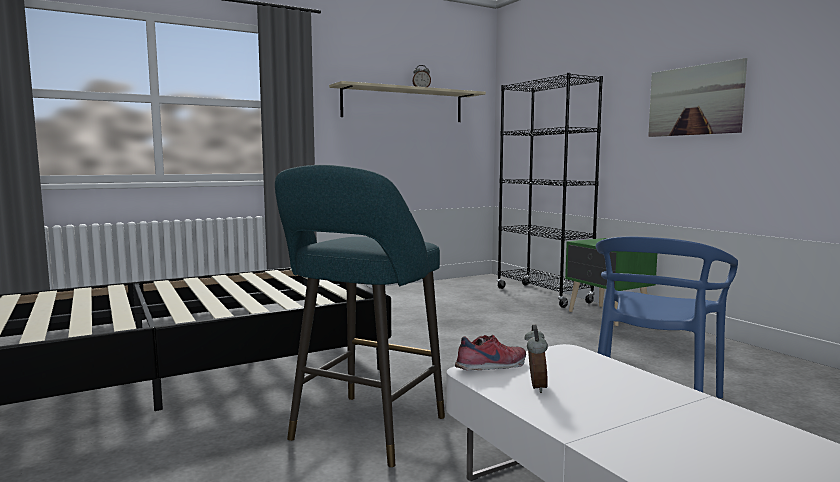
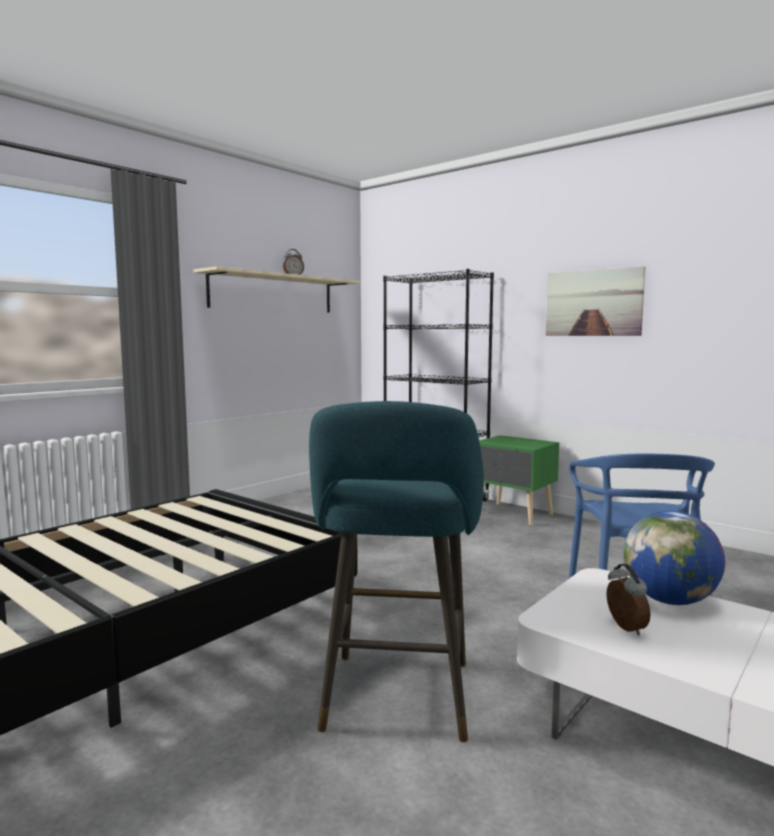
camera: 20 degrees left, 0 degrees up
shoe [455,335,526,370] -> none
none -> globe [624,511,725,605]

